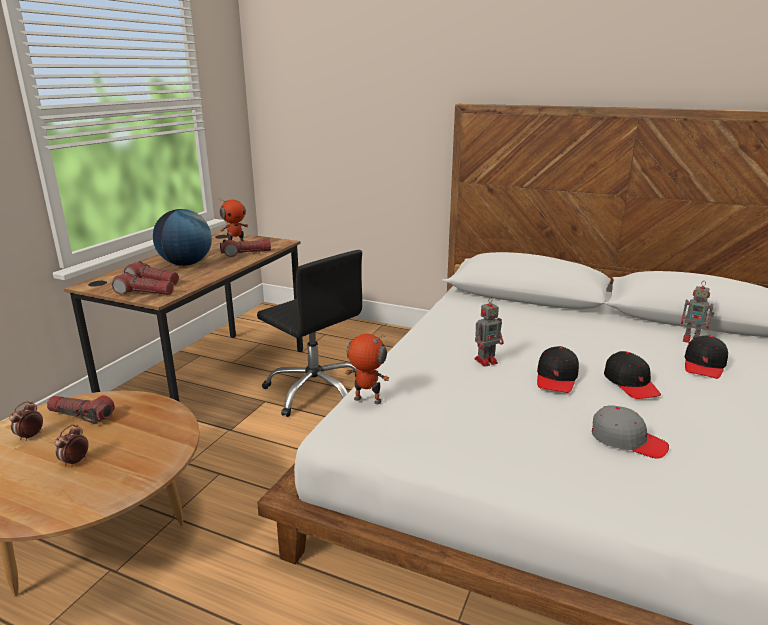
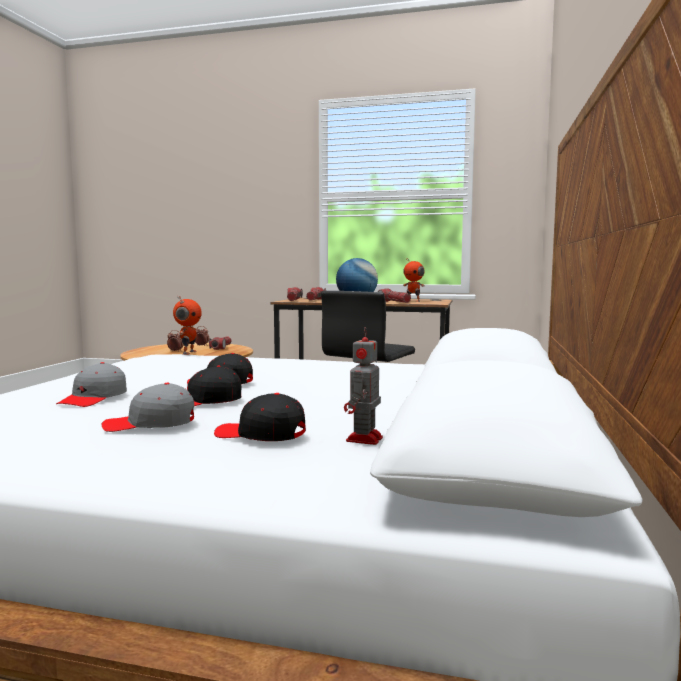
camera: 80 degrees right, 15 degrees down
toy robot [474,297,504,367] -> none
none -> grey cap [101,383,194,432]

